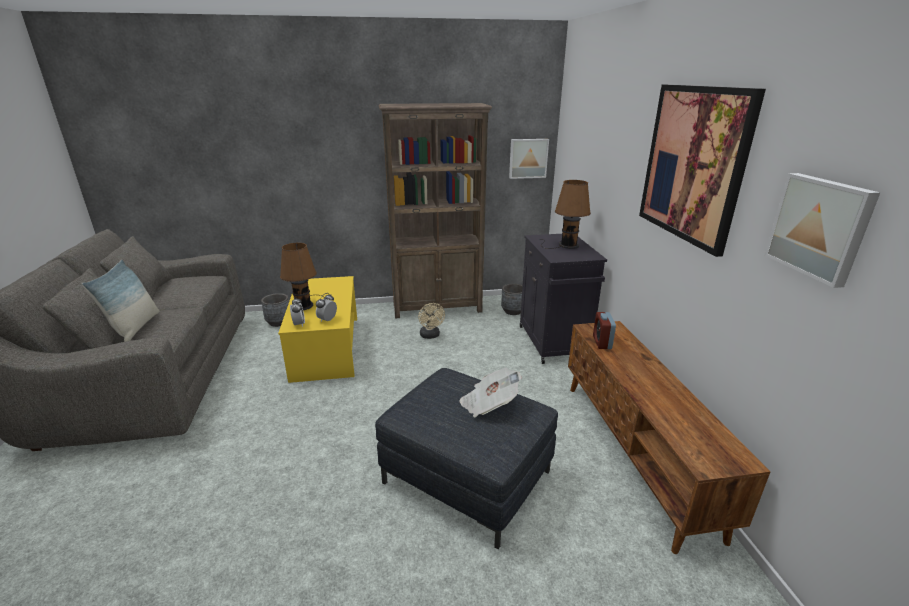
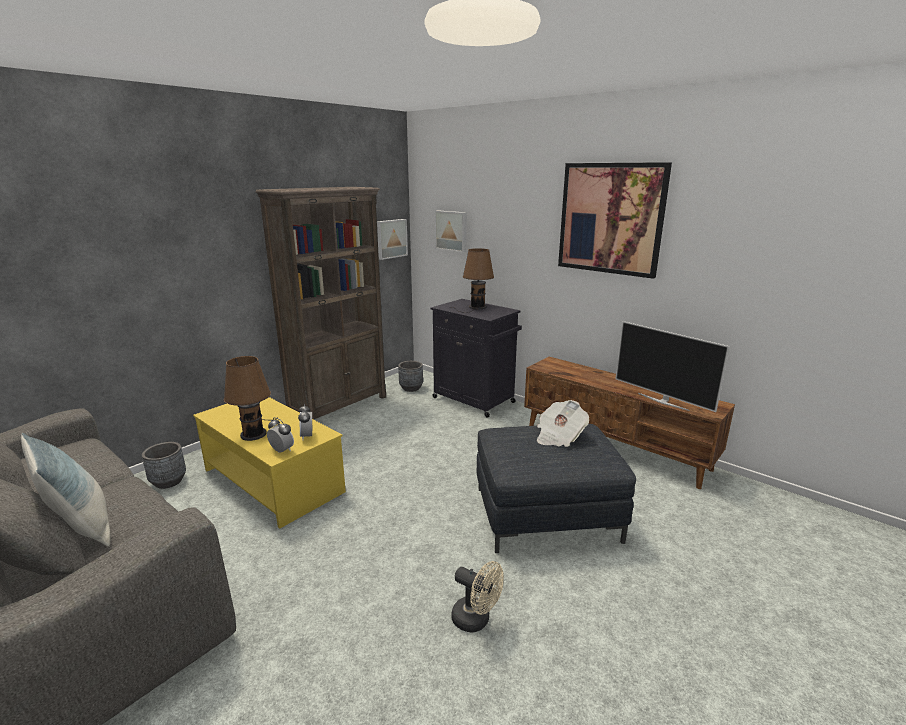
camera: 40 degrees left, 5 degrees down
beige fan [418,303,445,339] -> beige fan moved to [451,561,504,633]
alarm clock [593,312,616,349] -> none
picture [764,173,880,288] -> picture moved to [435,210,467,252]
none -> television [615,321,730,412]

